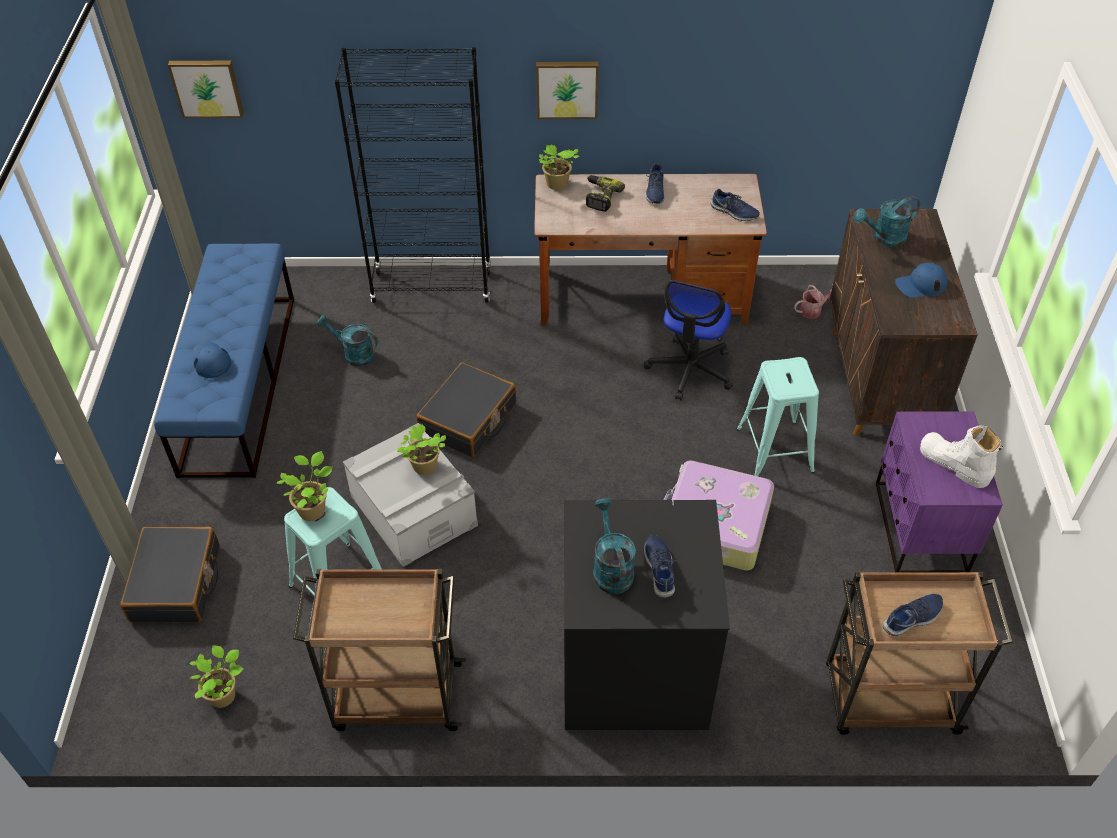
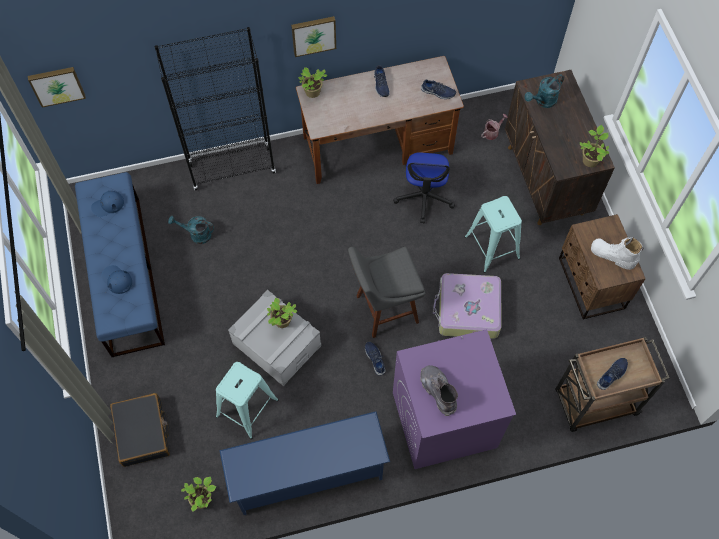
camera: 15 degrees left, 15 degrees up
potted plant [277,451,333,521] -> potted plant moved to [580,125,609,167]
brown cart [293,569,466,731] -> blue shoe rack [219,411,390,515]
black suitcase [416,362,516,457] -> none
black washing machine [564,500,730,730] -> purple washing machine [393,329,516,469]
power drill [586,175,625,212] -> none
turquoise watering can [593,498,636,594] -> grey boot [420,365,458,416]
blue shoe [644,535,676,598] -> blue shoe moved to [365,342,386,376]
purple nightstand [876,411,1003,572] -> brown nightstand [559,214,646,320]
blue cap [895,263,947,298] -> blue cap moved to [91,191,124,217]
none -> grey stool [348,247,425,338]

